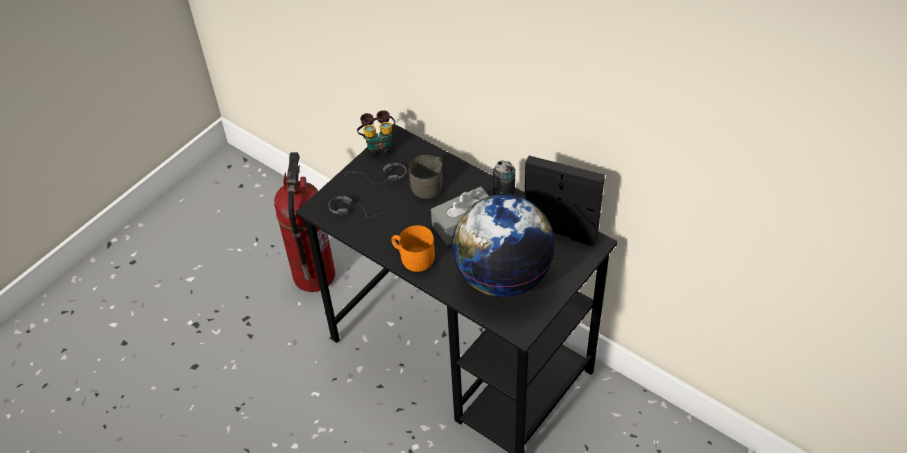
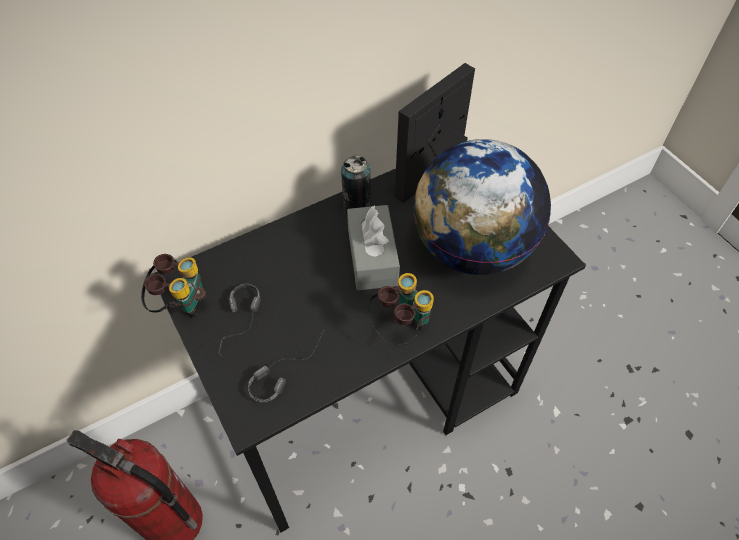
camera: 70 degrees left, 5 degrees up
orange mug [391,225,435,272] -> binoculars [369,273,434,345]
grey mug [409,155,443,199] -> none

